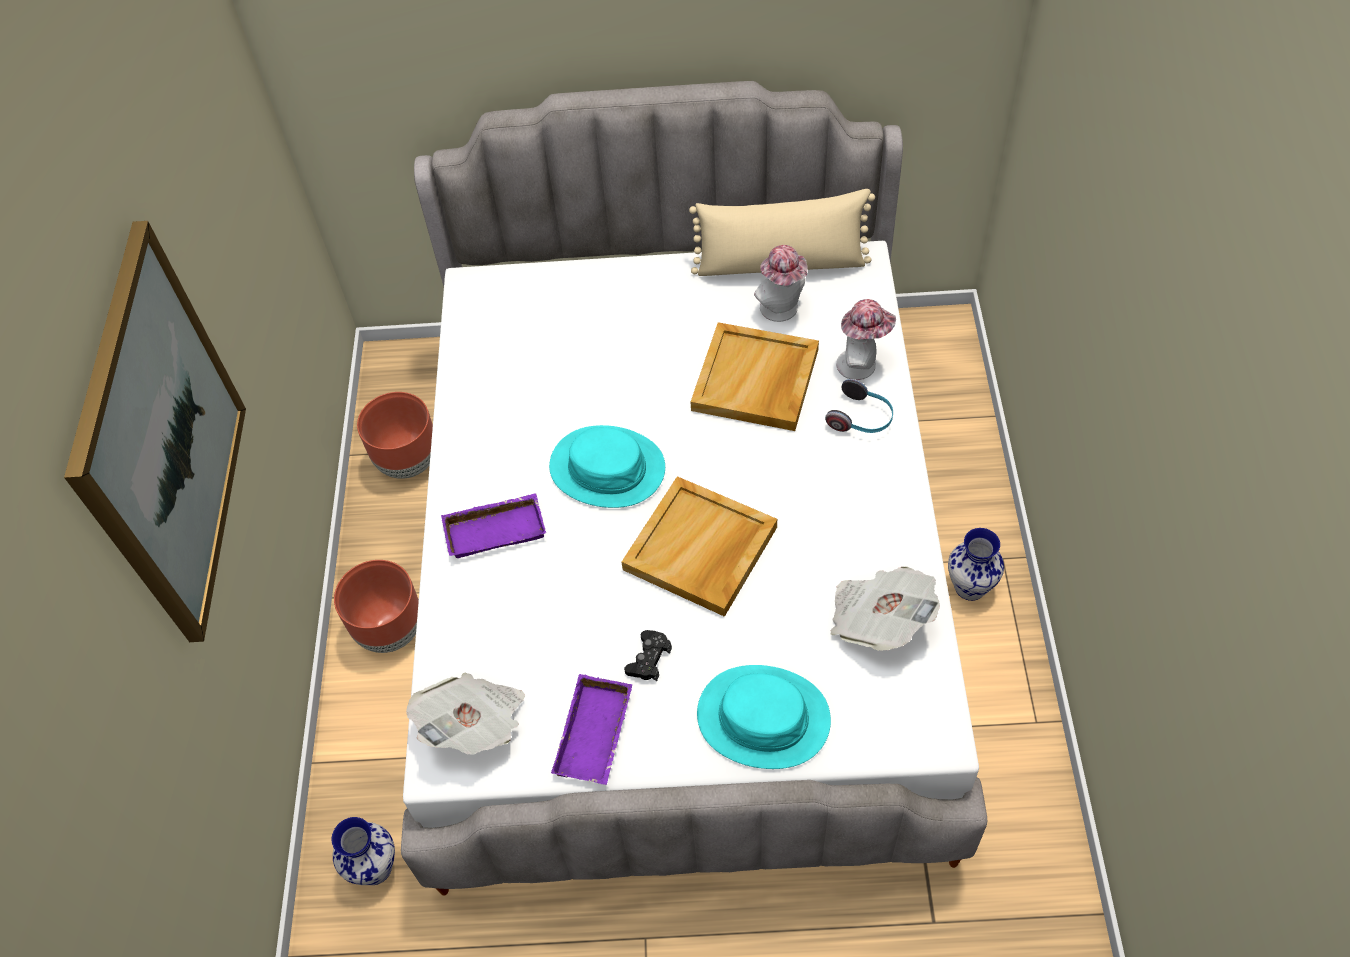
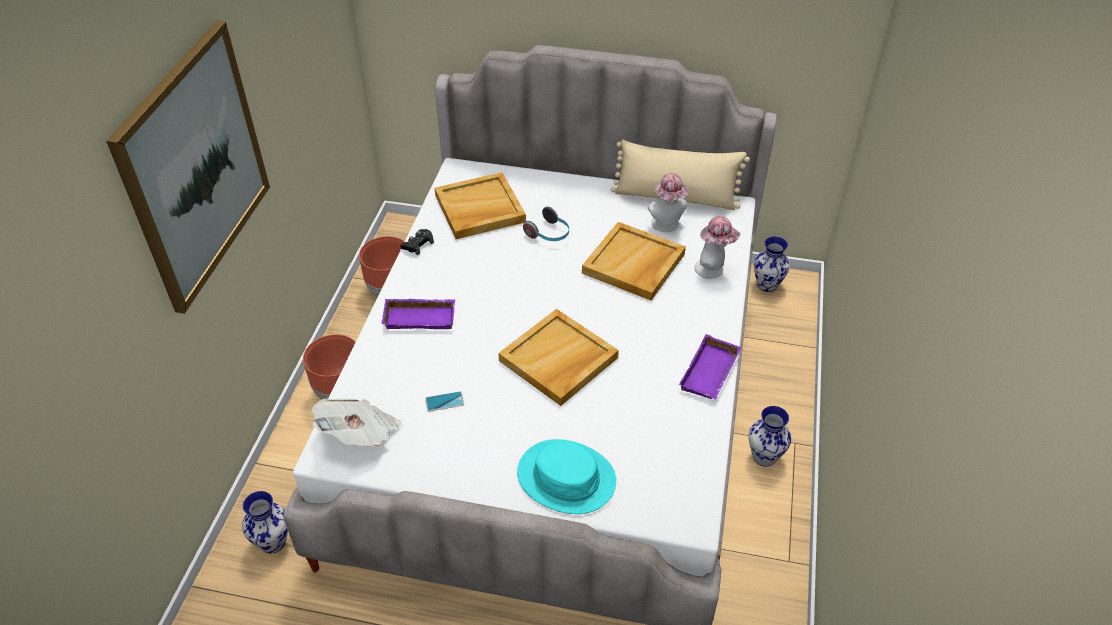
camera: 10 degrees right, 10 degrees down
turquoise hat [549,425,665,508] -> none
purple tray [551,674,633,785] -> purple tray moved to [679,334,742,399]
black game controller [624,630,672,681] -> black game controller moved to [400,229,434,255]
headphones [825,379,893,433] -> headphones moved to [523,206,569,241]
newspaper [830,566,940,651] -> none
none -> phone [425,391,464,412]
none -> beige tray [435,172,526,239]
none -> vase [754,236,790,292]

